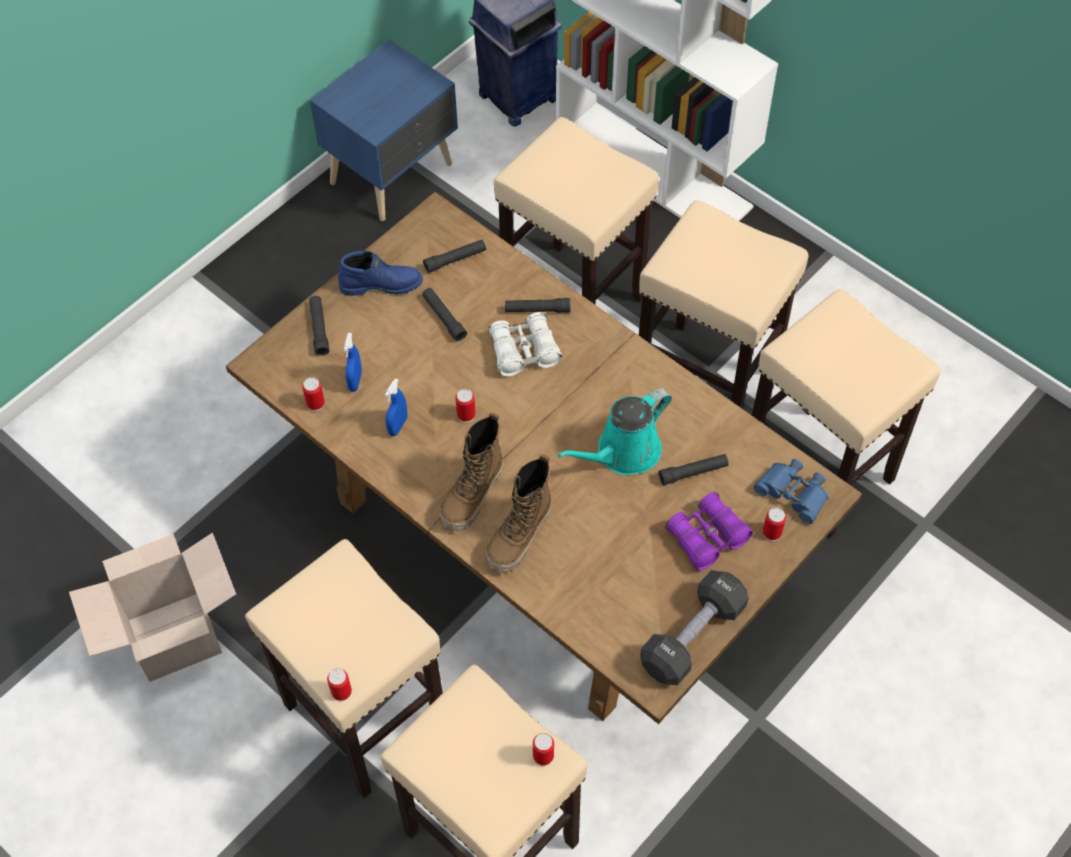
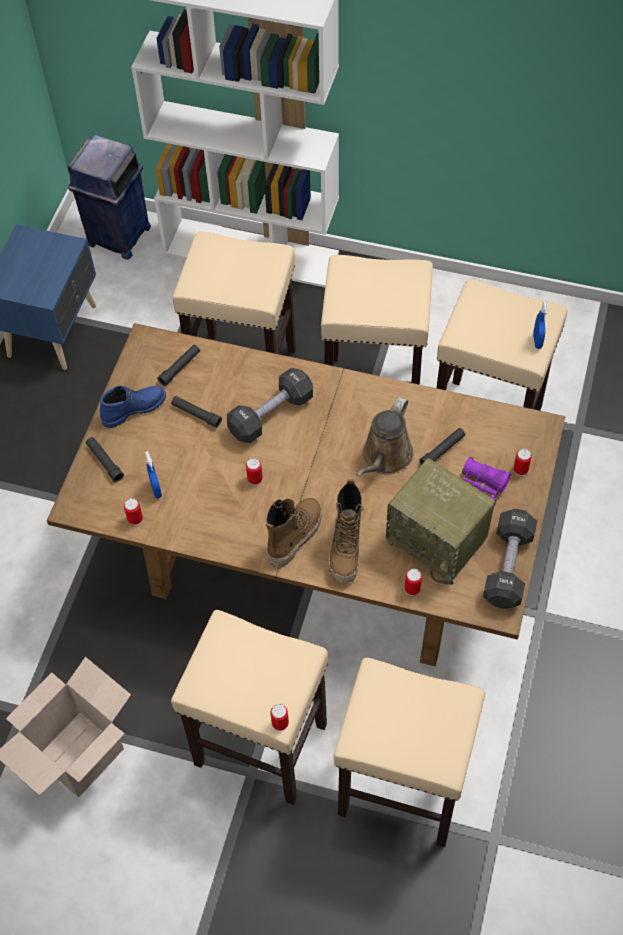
camera: 25 degrees left, 0 degrees up
blue spray bottle [385,378,408,436] -> blue spray bottle moved to [533,300,547,349]
boot [440,412,503,532] -> boot turned 150 degrees counterclockwise [266,497,321,568]
white binoculars [488,312,562,376] -> black dumbbell [227,368,313,443]
black flashlight [505,298,570,313] -> none
can [533,733,554,766] -> can moved to [405,569,422,596]
turquoise watering can [557,388,672,475] -> brown watering can [356,397,414,477]
blue binoculars [754,459,829,524] -> none
none -> radio [386,459,495,585]

